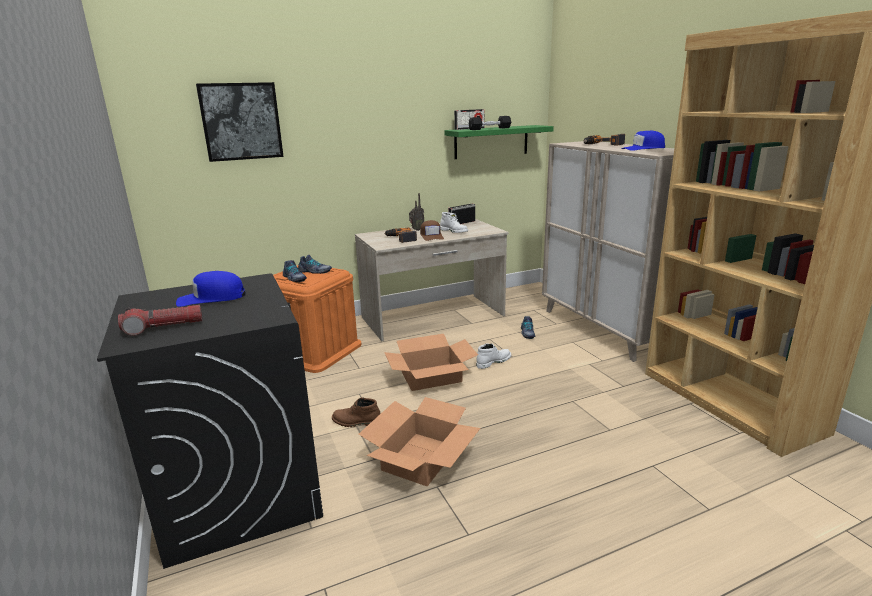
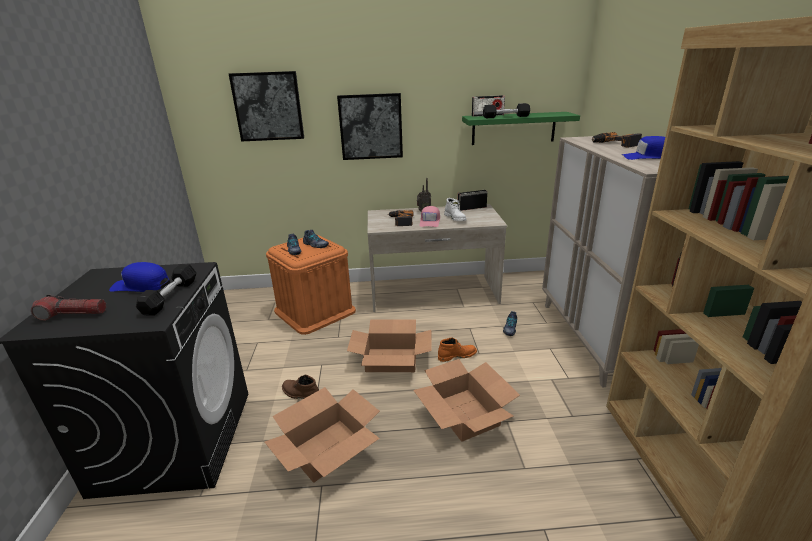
camera: 20 degrees right, 5 degrees up
brown cap [420,220,444,241] -> pink cap [419,206,440,227]
white boot [476,343,511,369] -> orange boot [438,338,477,362]
none -> black dumbbell [136,264,197,316]
none -> picture [337,93,403,160]
none -> cardboard box [413,359,520,442]

